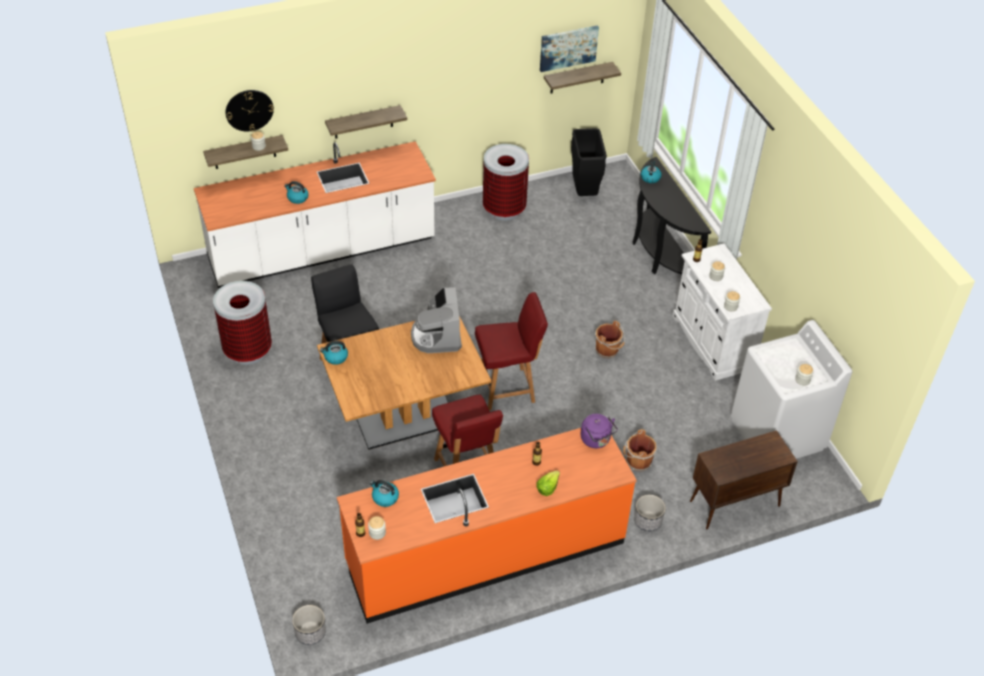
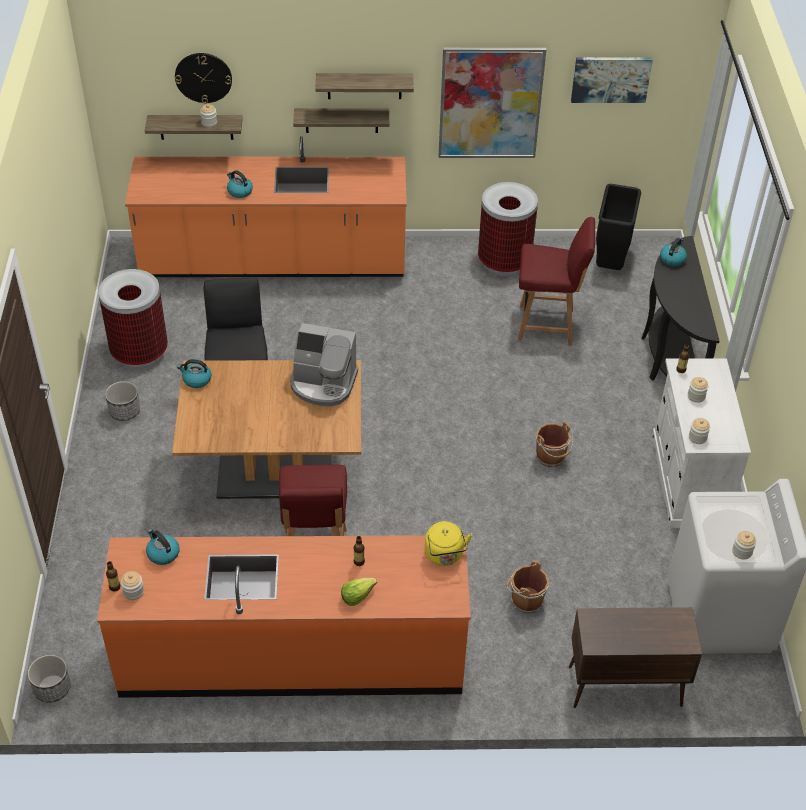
camera: 20 degrees right, 0 degrees up
white counter [194,141,436,288] -> orange counter [125,136,407,277]
coffee machine [411,287,462,353] -> coffee machine turned 90 degrees counterclockwise [290,323,358,407]
red chair [475,292,548,410] -> red chair moved to [518,217,595,346]
shelf [544,62,621,94] -> shelf moved to [316,73,414,99]
purple kettle [581,414,618,448] -> yellow kettle [425,521,472,566]
planter [634,495,666,531] -> planter moved to [105,381,140,421]
none -> picture [439,48,546,158]

